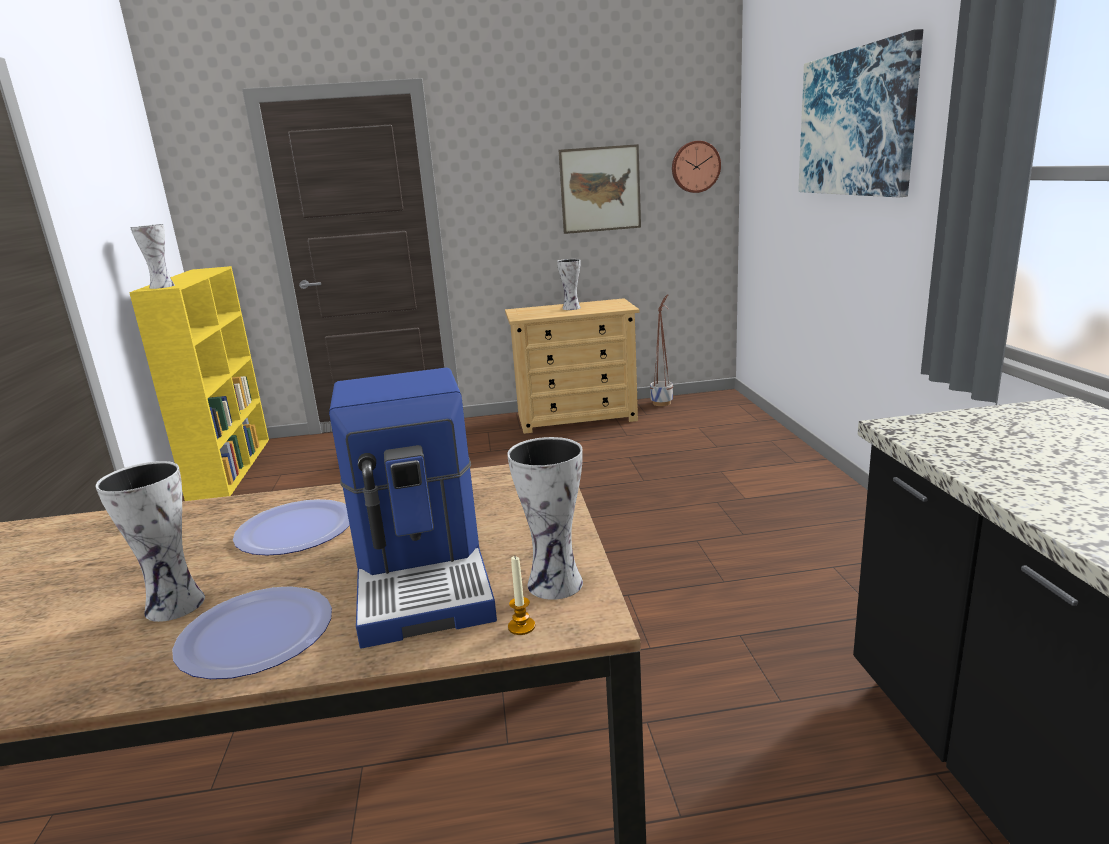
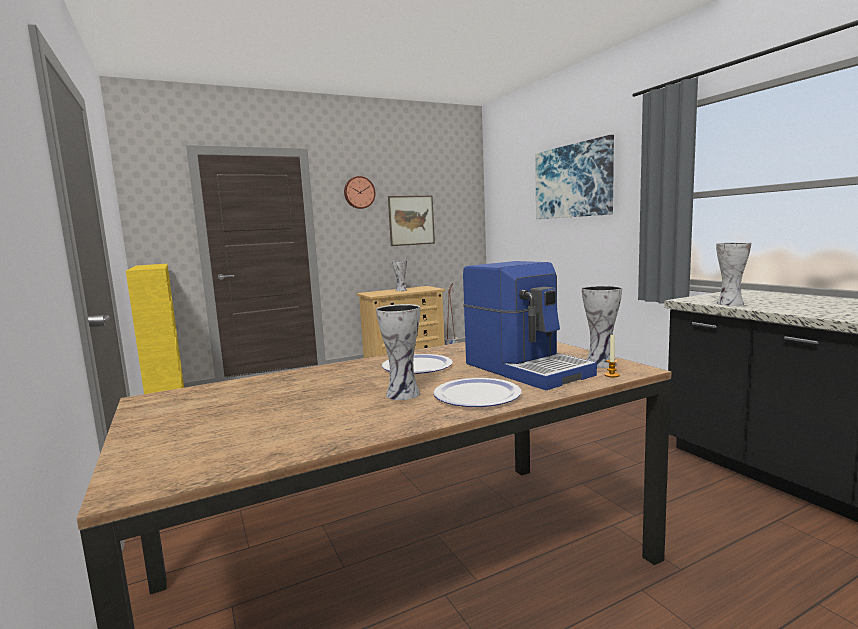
camera: 20 degrees left, 10 degrees down
vase [130,224,175,289] -> vase moved to [716,242,751,306]
wall clock [672,141,721,193] -> wall clock moved to [344,176,376,209]

